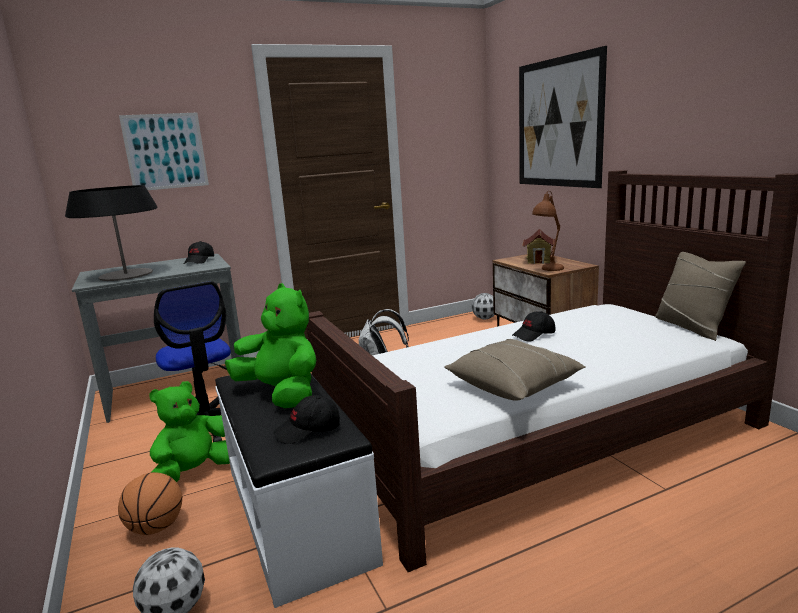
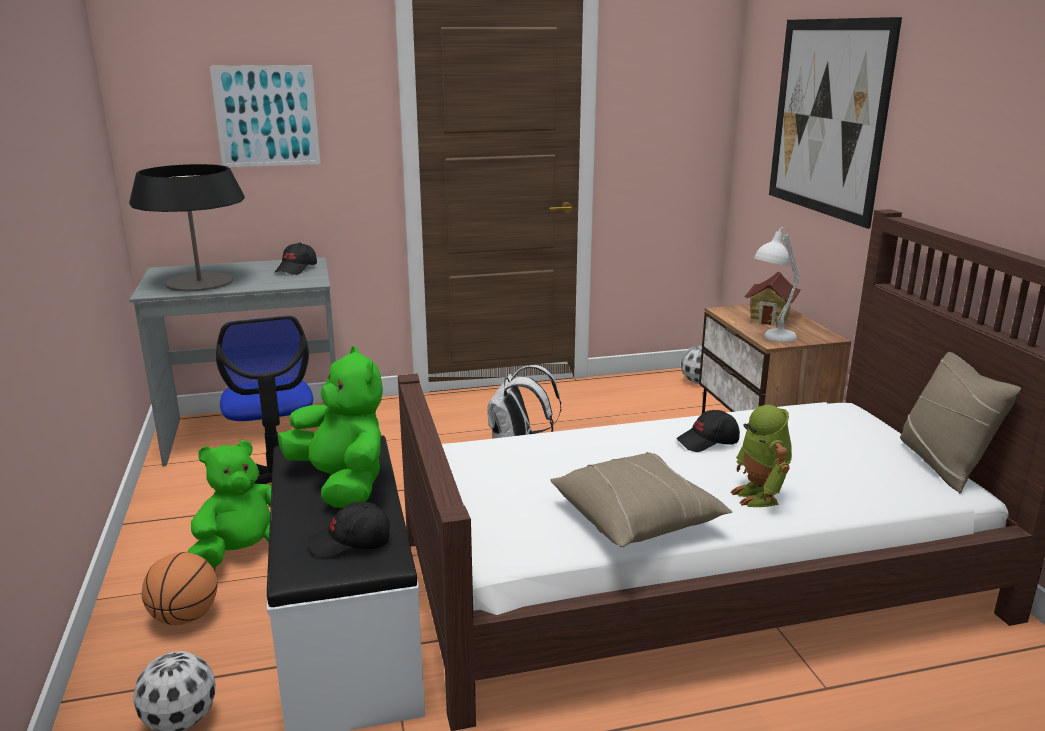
camera: 10 degrees right, 5 degrees up
brown table lamp [532,191,564,271] -> white table lamp [754,227,800,343]
none -> toy robot [730,405,792,507]

